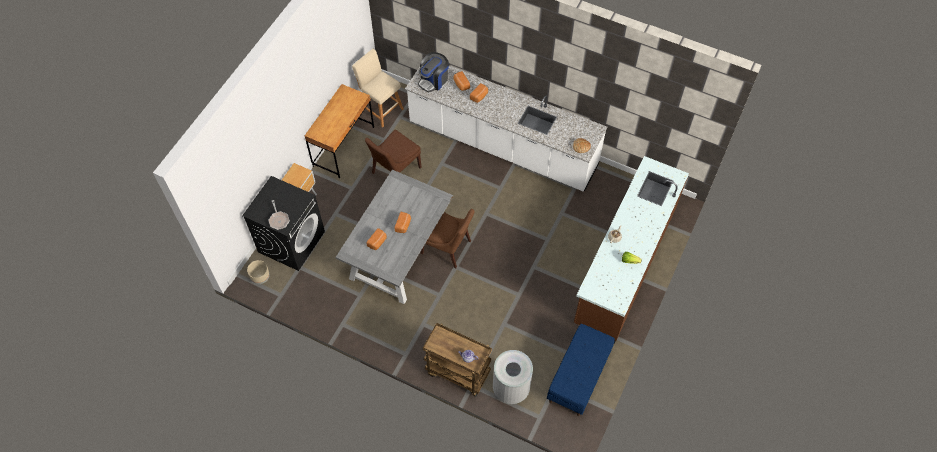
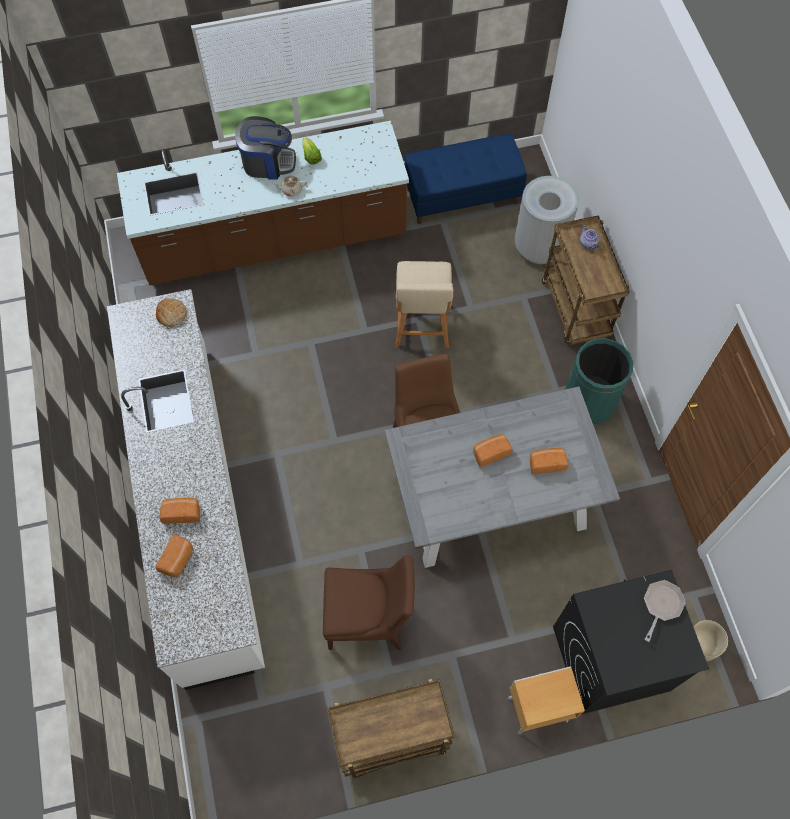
camera: 130 degrees left, 5 degrees up
brown desk [305,84,374,178] -> brown cart [328,679,455,778]
beige stool [352,49,404,128] -> beige stool moved to [395,261,453,348]
coffee machine [418,52,449,92] -> coffee machine moved to [235,116,296,179]
none -> green trash can [565,338,633,424]

